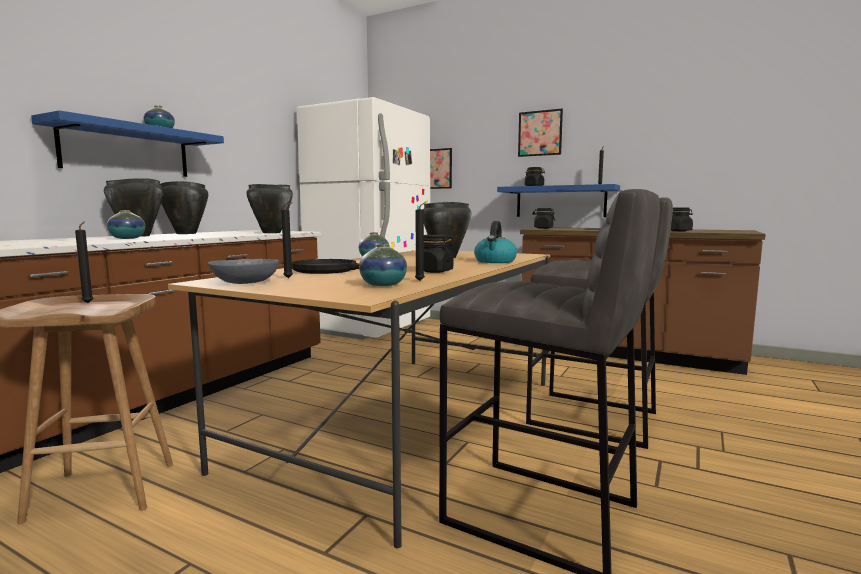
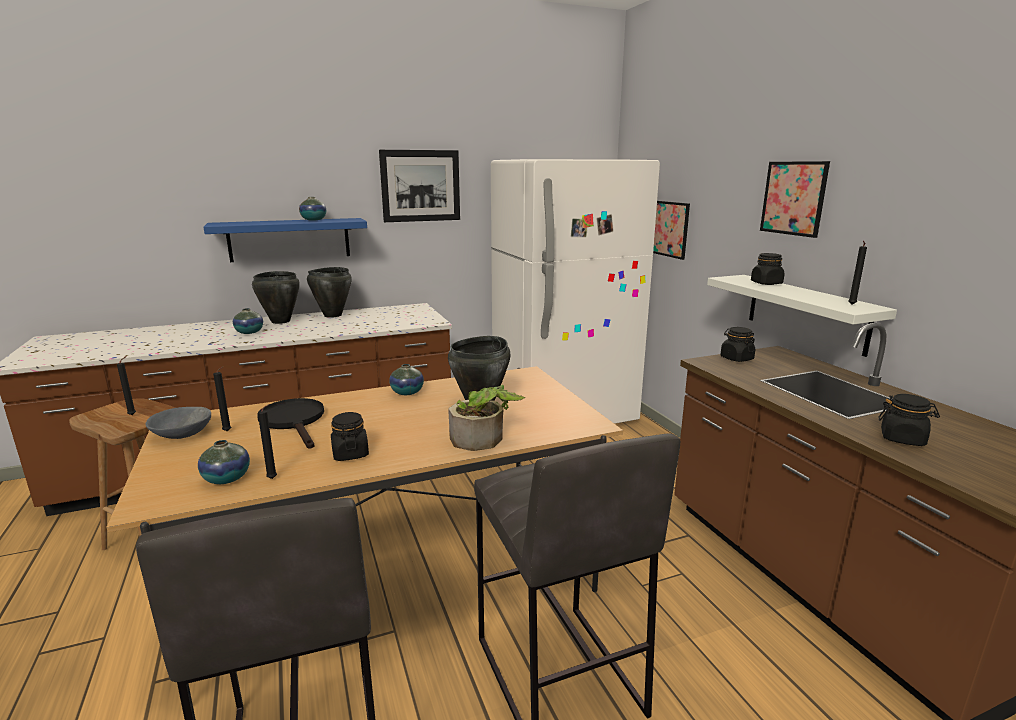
camera: 40 degrees right, 10 degrees up
black cooking pot [247,184,293,233] -> none
kettle [474,221,517,263] -> potted plant [448,385,525,451]
blue shelf [497,184,620,217] -> white shelf [707,275,897,357]
none -> picture [379,150,460,222]

